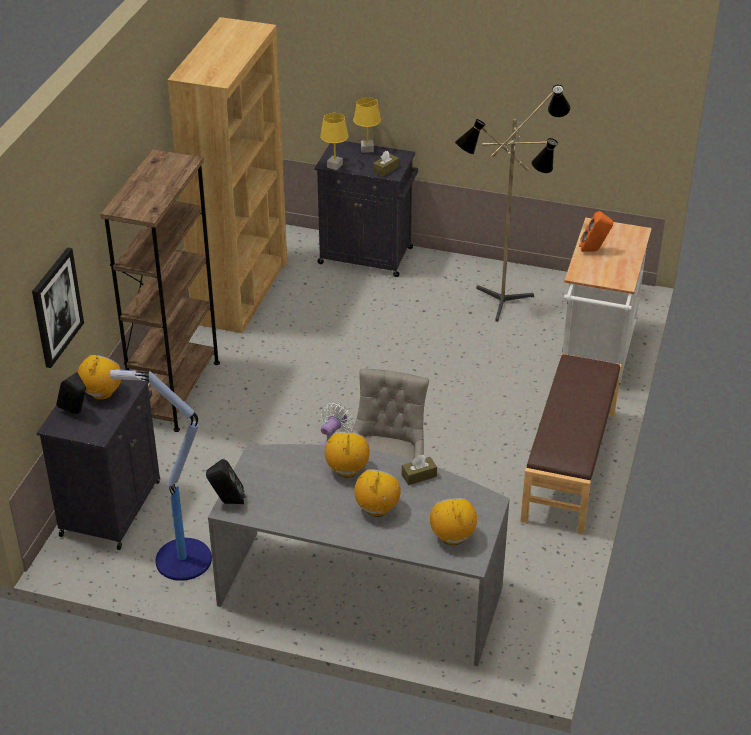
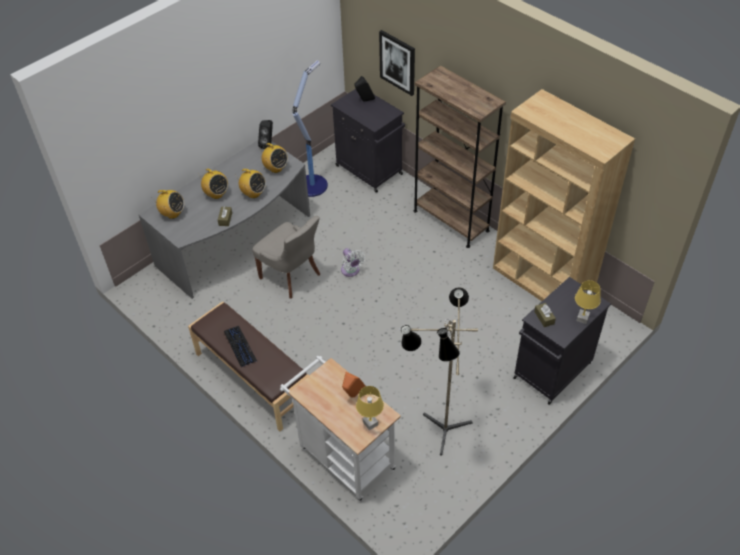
camera: 120 degrees right, 10 degrees up
radio [78,355,121,400] -> radio moved to [261,143,288,173]
yellow table lamp [320,113,349,170] -> yellow table lamp moved to [356,386,384,430]
none -> keyboard [224,326,257,368]

